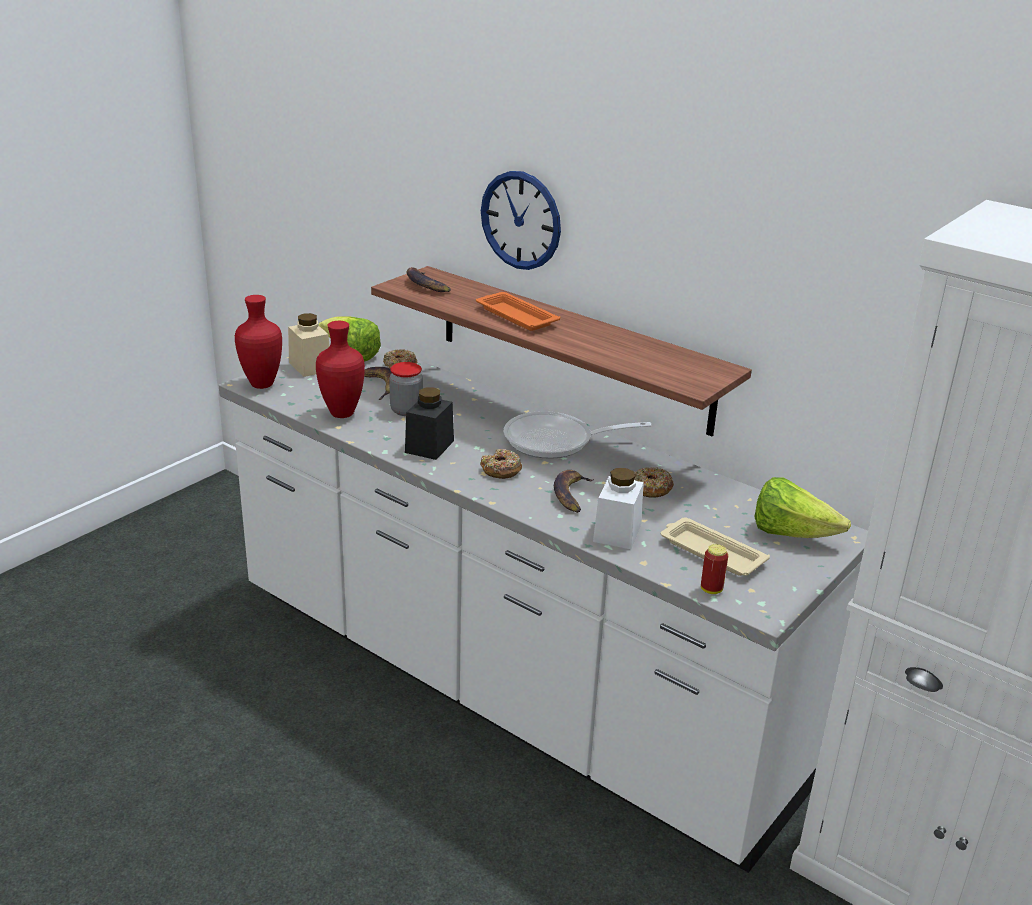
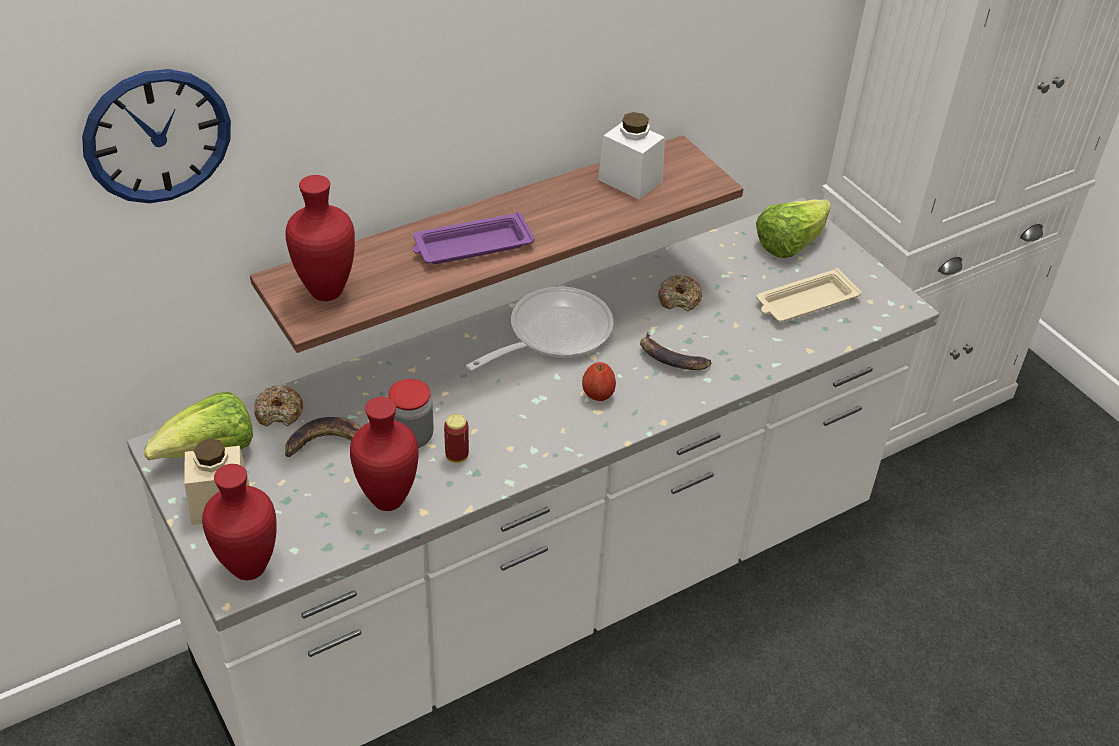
camera: 70 degrees left, 15 degrees up
black jar [405,387,454,460] -> none
banana [407,267,451,292] -> red vase [285,175,355,301]
orange tray [476,292,560,331] -> purple tray [413,212,535,264]
donut [480,449,522,479] -> apple [582,362,616,401]
wall clock [481,171,561,270] -> wall clock moved to [82,69,231,203]
frying pan [504,411,652,459] -> frying pan turned 150 degrees counterclockwise [466,287,614,371]
white jar [593,468,644,549] -> white jar moved to [598,112,665,200]
can [701,544,728,594] -> can moved to [444,414,469,463]

